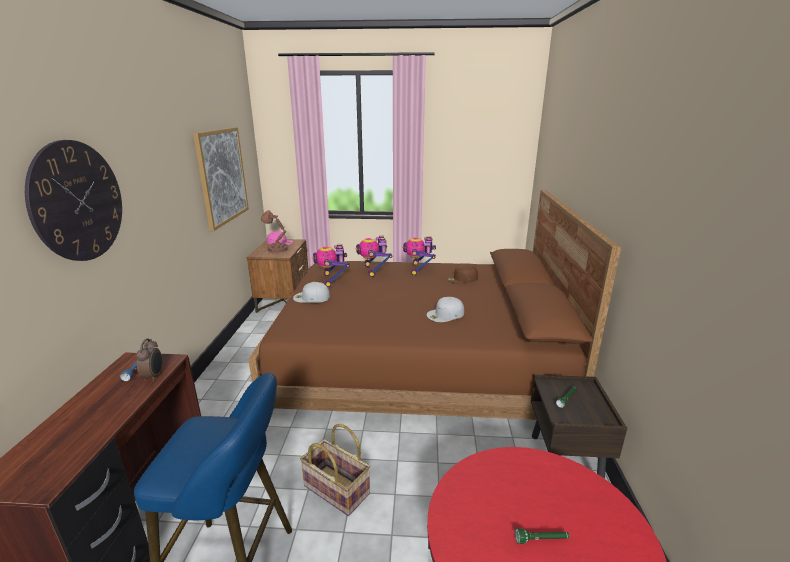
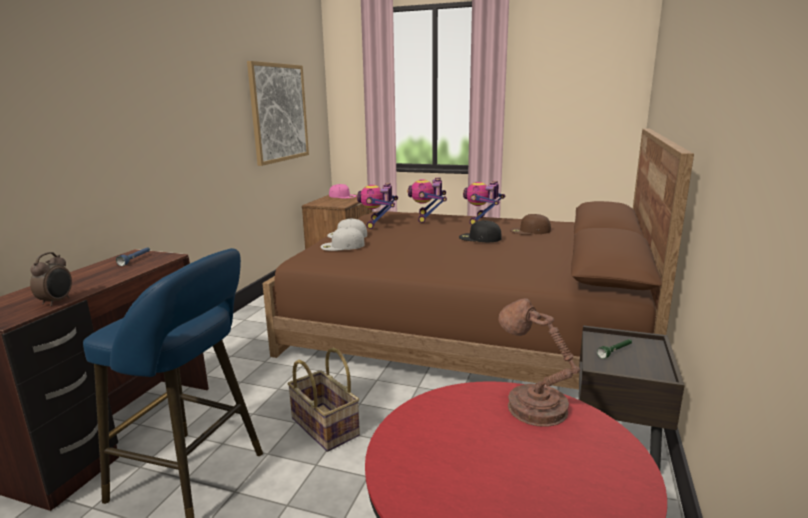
camera: 15 degrees right, 5 degrees down
wall clock [25,140,122,261] -> none
alarm clock [136,338,162,382] -> alarm clock moved to [30,252,72,306]
brown table lamp [261,210,289,253] -> brown table lamp moved to [498,298,580,427]
white cap [426,297,464,322] -> white cap moved to [321,227,364,251]
green flashlight [515,528,569,544] -> none
none -> black cap [459,220,502,242]

